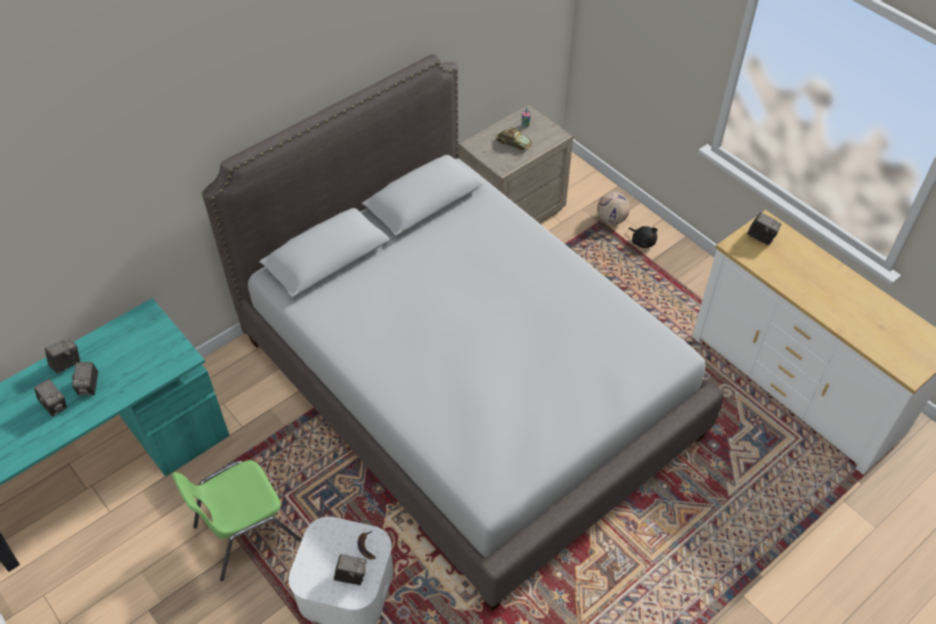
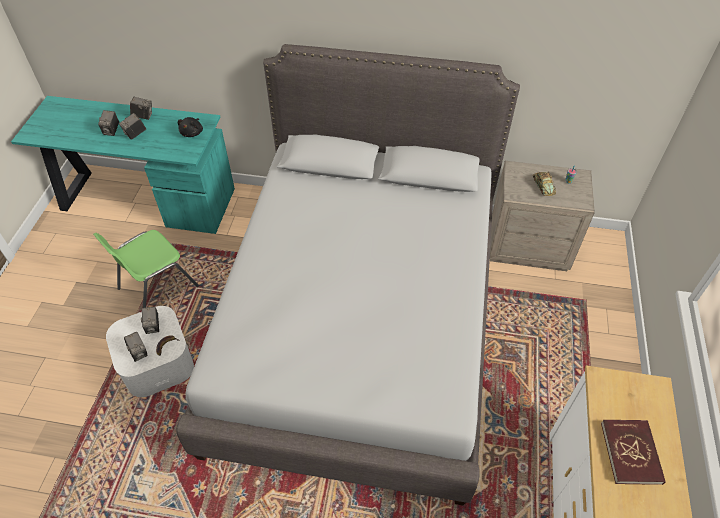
camera: 50 degrees right, 0 degrees up
green chair [172,460,302,581] -> green chair turned 60 degrees counterclockwise [93,230,199,308]
football [597,192,630,225] -> none
black plush toy [629,226,657,248] -> black plush toy moved to [178,117,203,137]
camera [747,212,782,245] -> camera moved to [141,307,159,334]
none -> red book [601,420,666,485]

